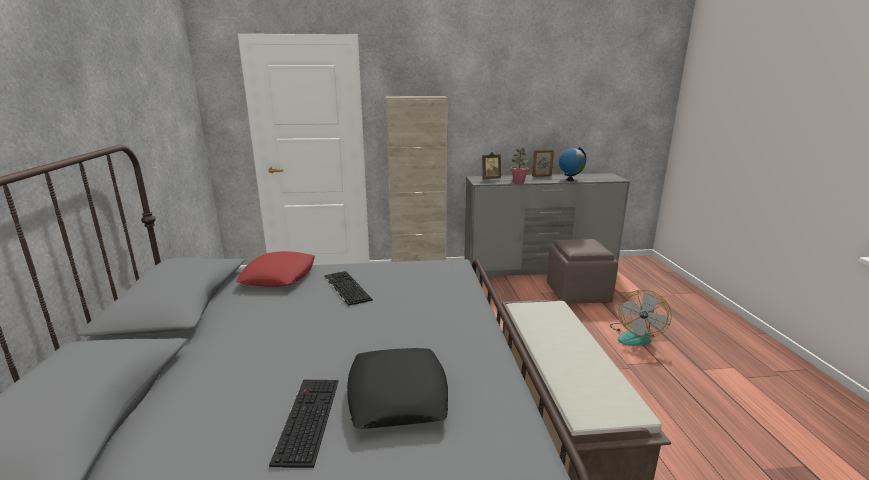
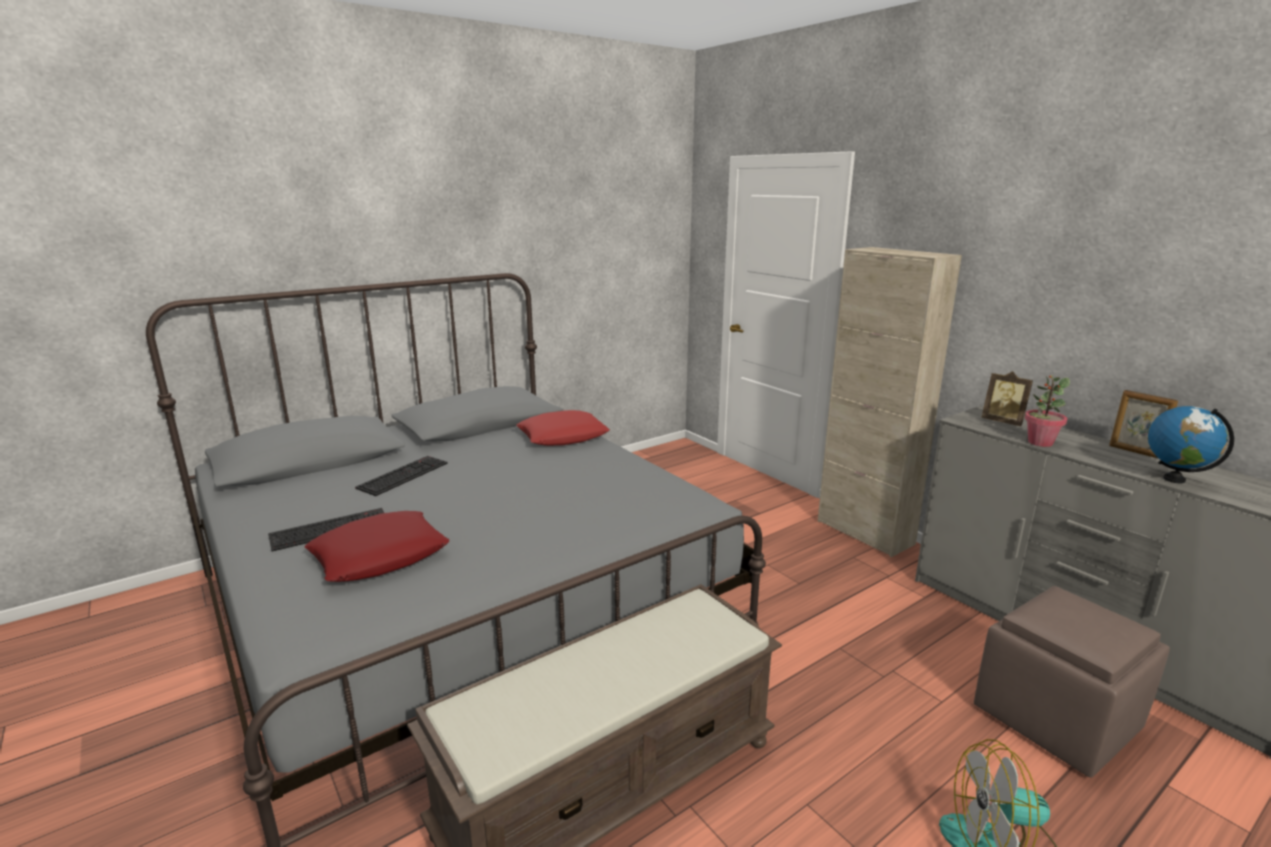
camera: 60 degrees right, 0 degrees up
keyboard [325,271,373,306] -> keyboard moved to [355,456,448,496]
black pillow [347,348,448,429] -> red pillow [304,511,449,582]

